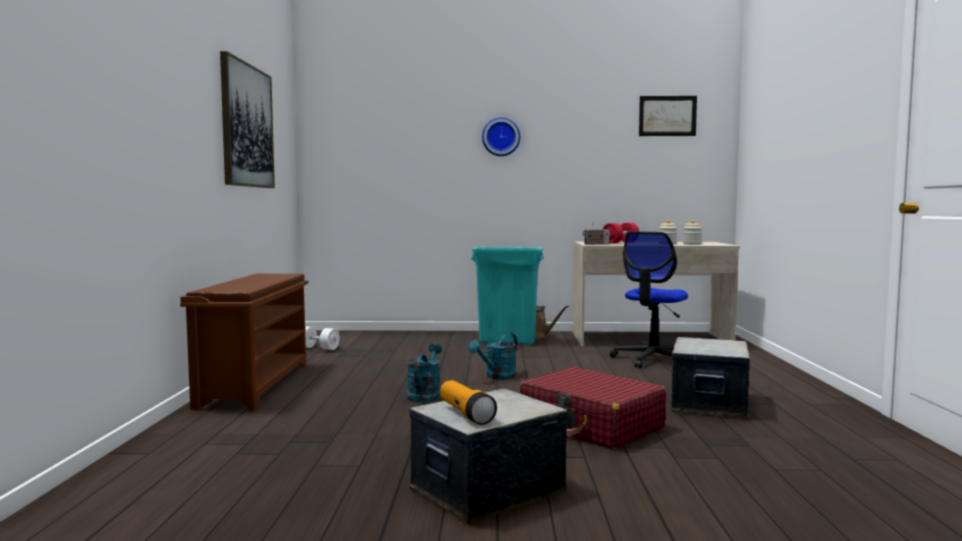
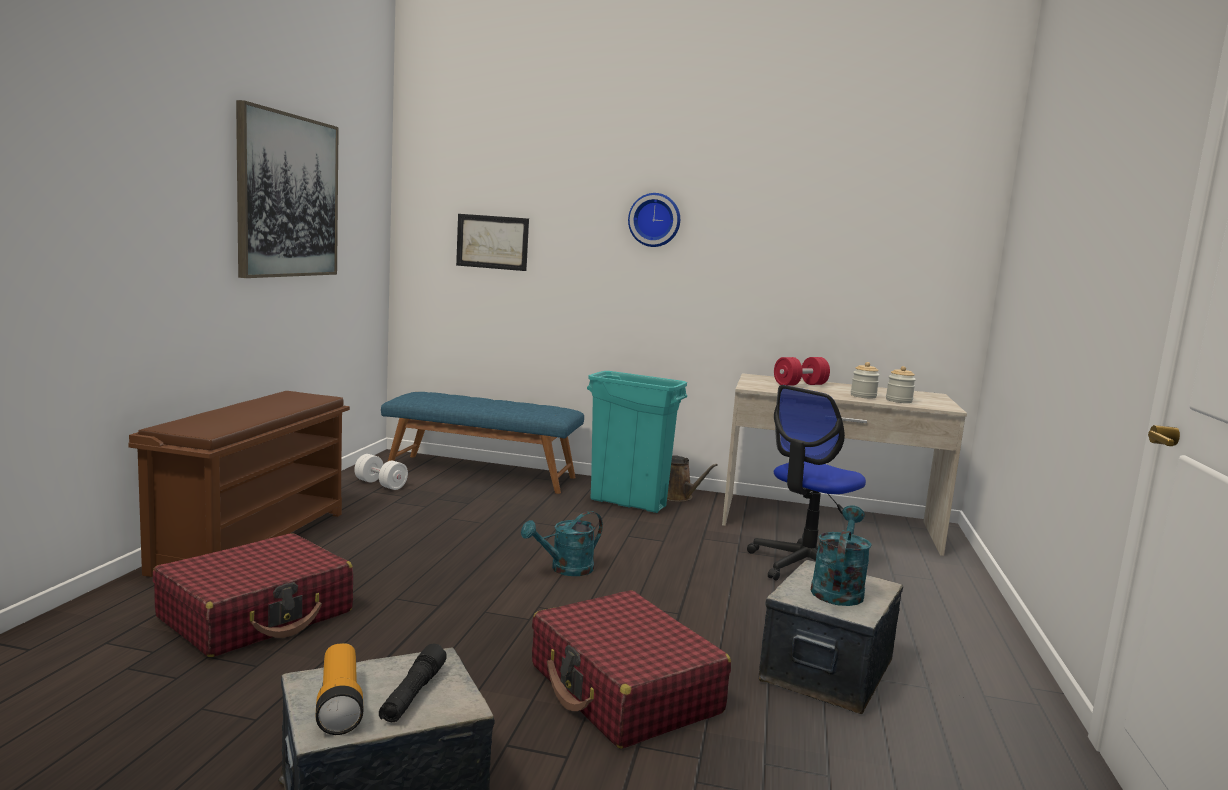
camera: 10 degrees right, 5 degrees up
turquoise watering can [407,342,442,402] -> turquoise watering can moved to [811,505,872,606]
radio [583,222,610,245] -> none
picture [639,96,697,136] -> picture moved to [456,214,529,271]
none -> red suitcase [153,533,353,657]
none -> black flashlight [379,644,447,722]
none -> blue bench [381,392,584,494]

